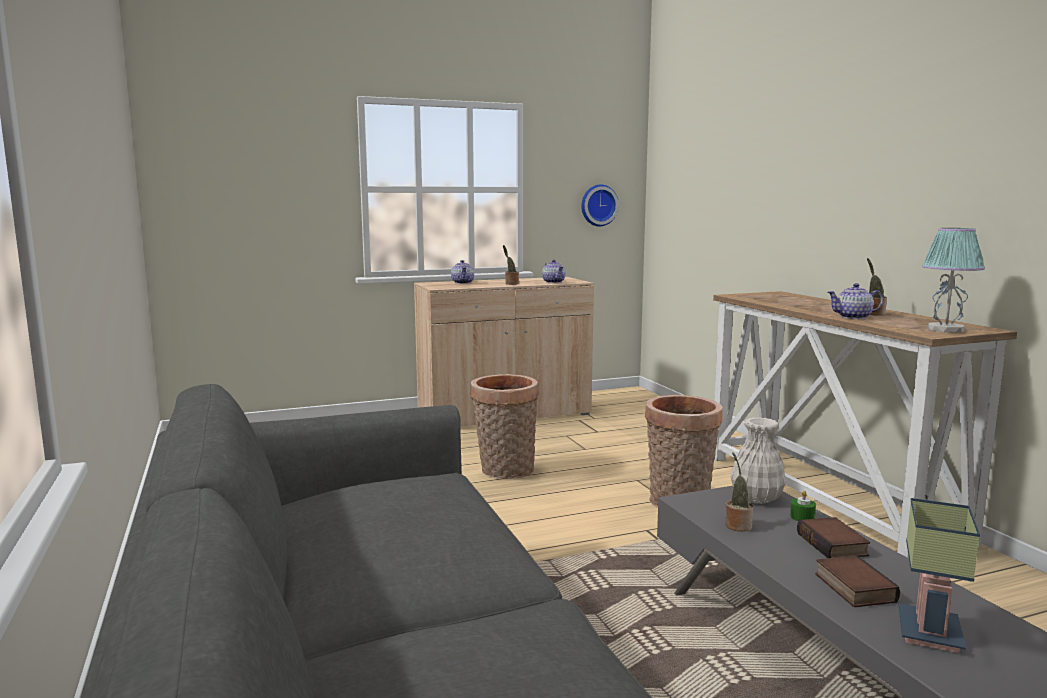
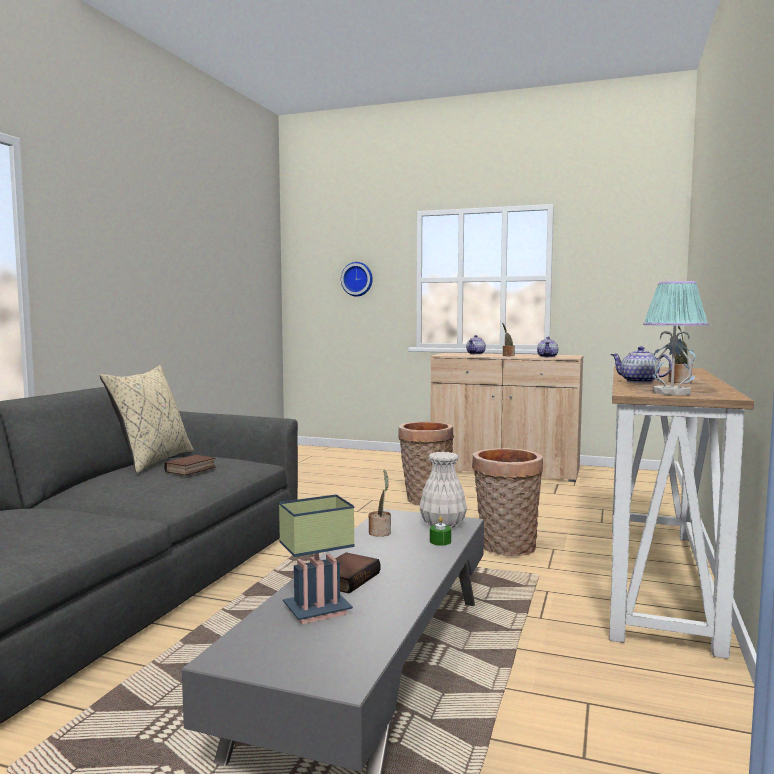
camera: 40 degrees right, 5 degrees down
wall clock [581,184,619,226] -> wall clock moved to [341,262,373,296]
book [797,517,870,558] -> book moved to [164,455,216,476]
none -> beige pillow [100,365,194,473]

